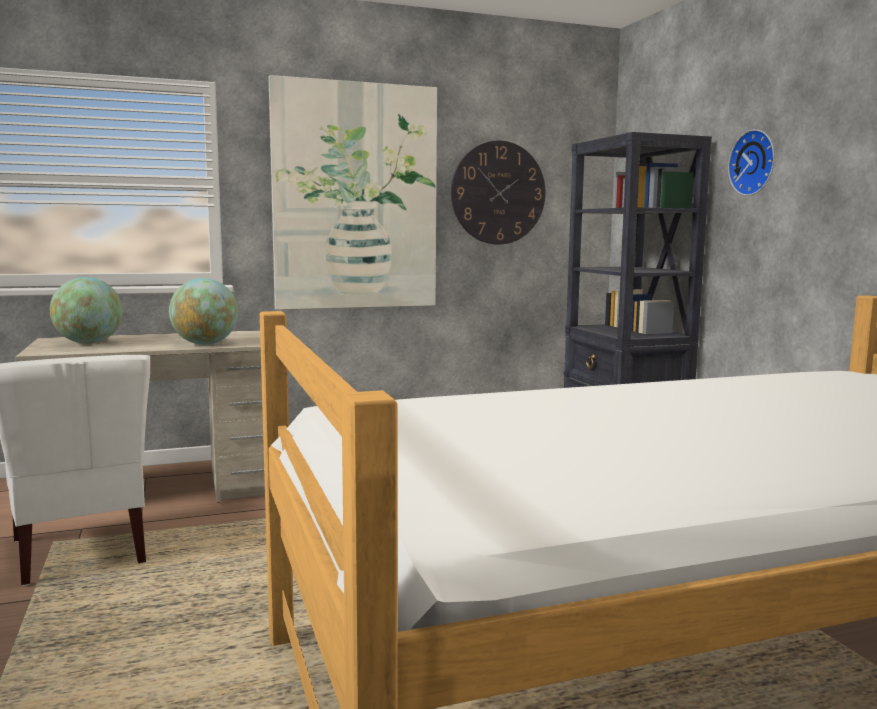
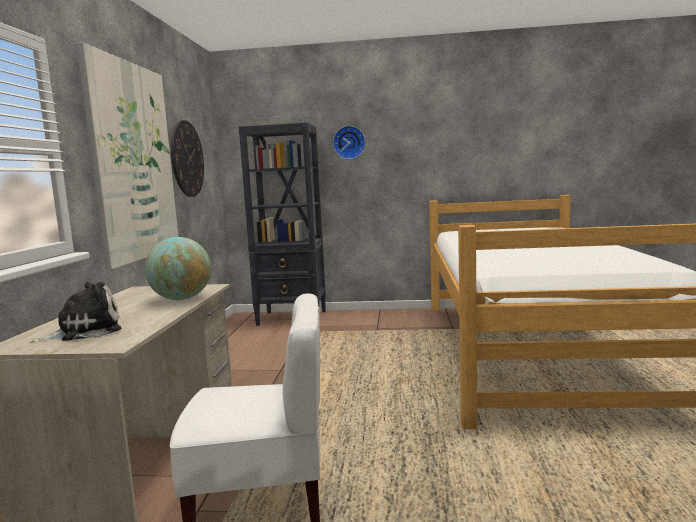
camera: 65 degrees left, 0 degrees up
globe [50,277,123,344] -> plush toy [31,282,121,343]

